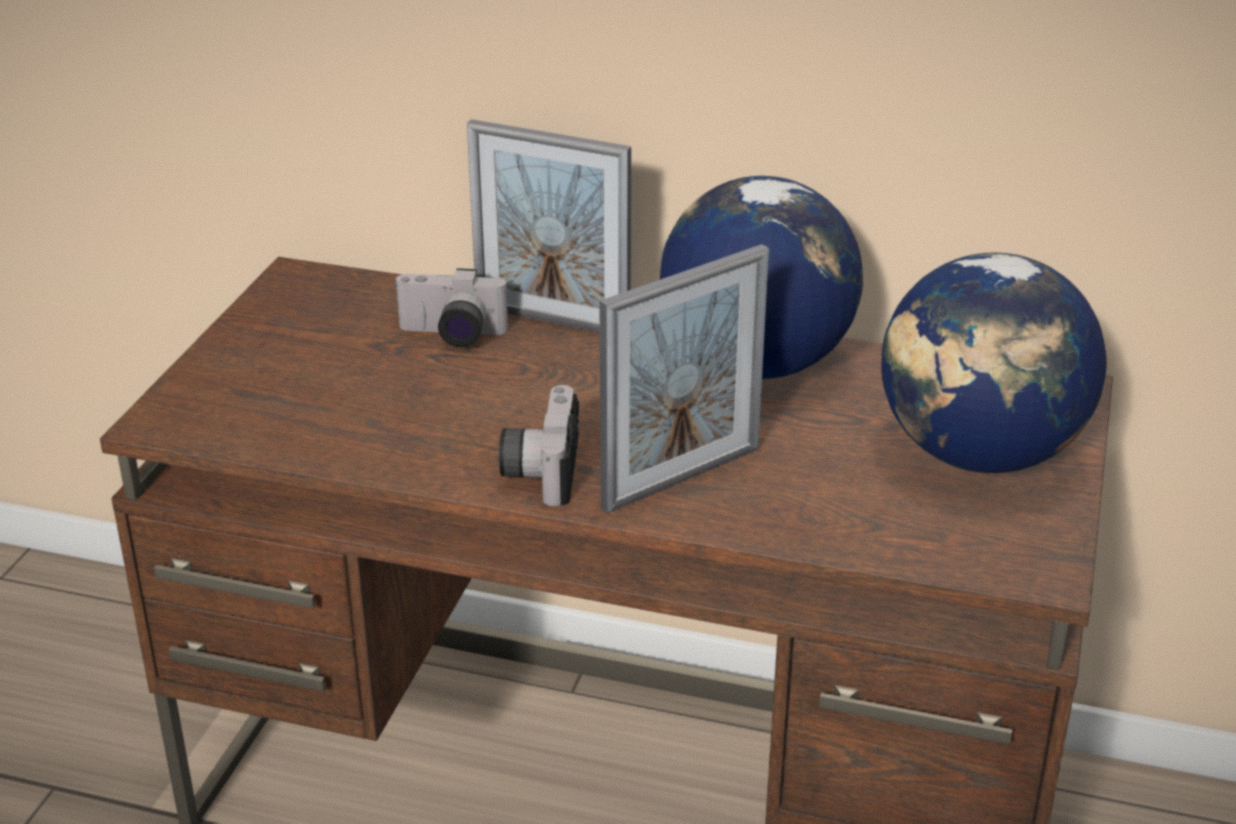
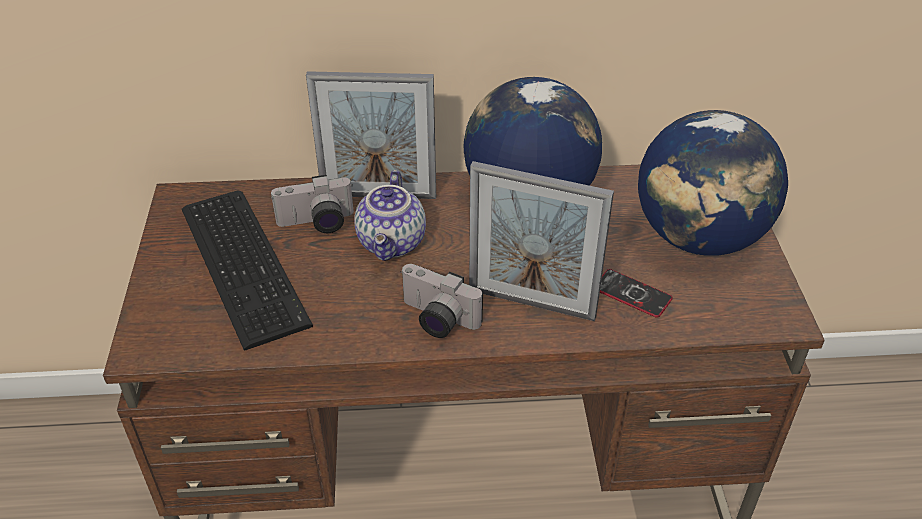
camera: 20 degrees left, 10 degrees up
camera [499,385,579,506] -> camera turned 45 degrees counterclockwise [400,264,483,338]
picture frame [599,244,769,514] -> picture frame turned 75 degrees clockwise [469,161,614,321]
none -> keyboard [182,190,313,351]
none -> teapot [355,170,426,261]
none -> phone [600,269,673,318]

